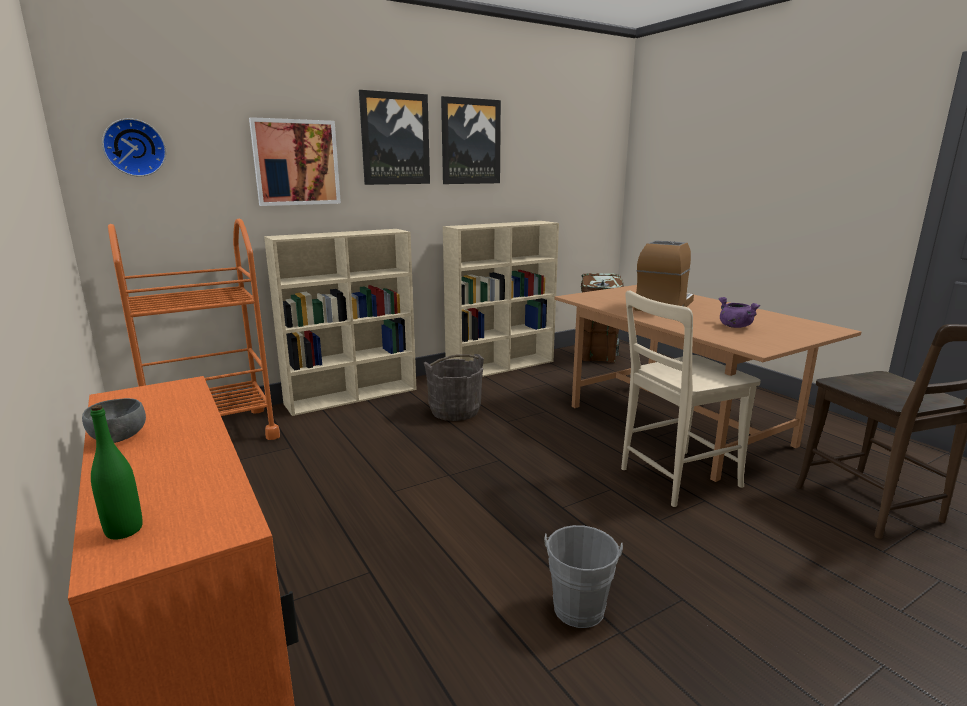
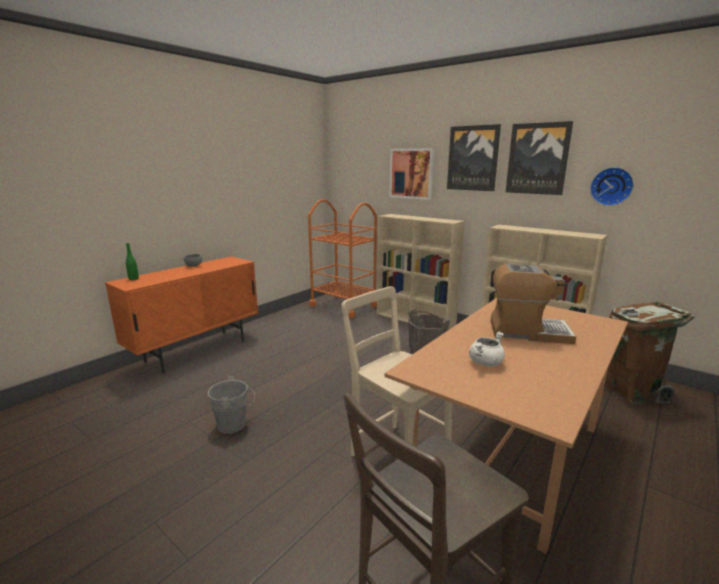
camera: 70 degrees right, 0 degrees up
wall clock [102,118,166,177] -> wall clock moved to [590,167,634,206]
purple cooking pot [719,297,760,328] -> white cooking pot [469,332,505,367]

